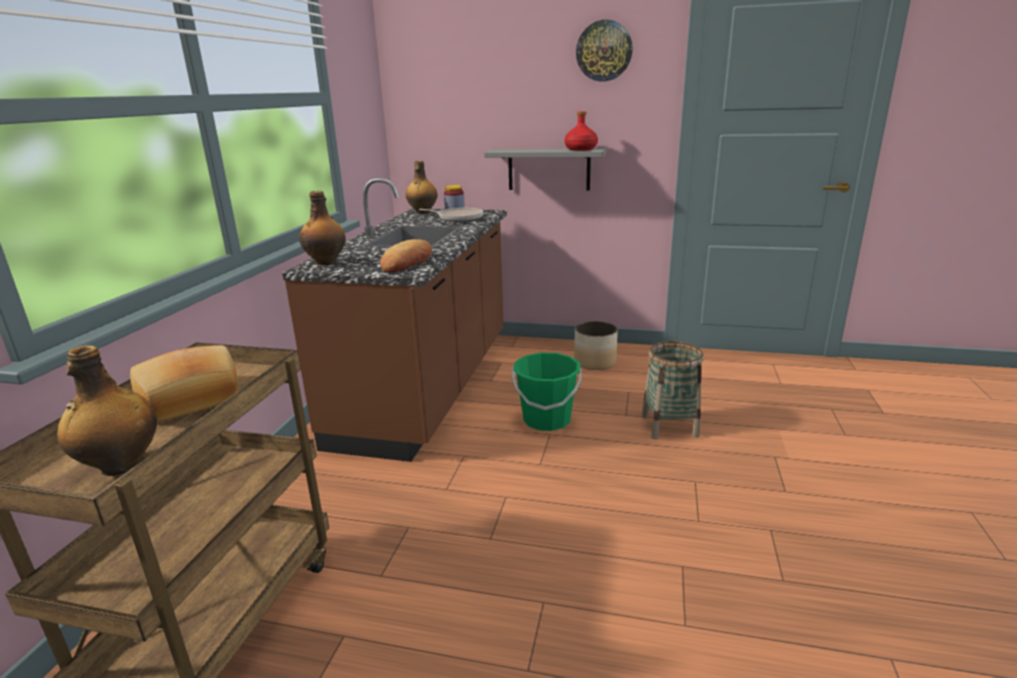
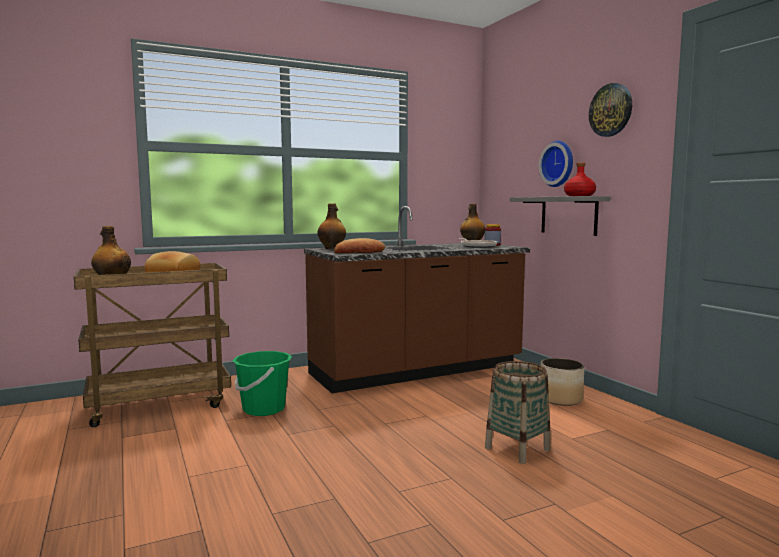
camera: 50 degrees right, 15 degrees down
green bucket [512,353,582,431] -> green bucket moved to [233,351,292,416]
none -> wall clock [539,141,573,187]

